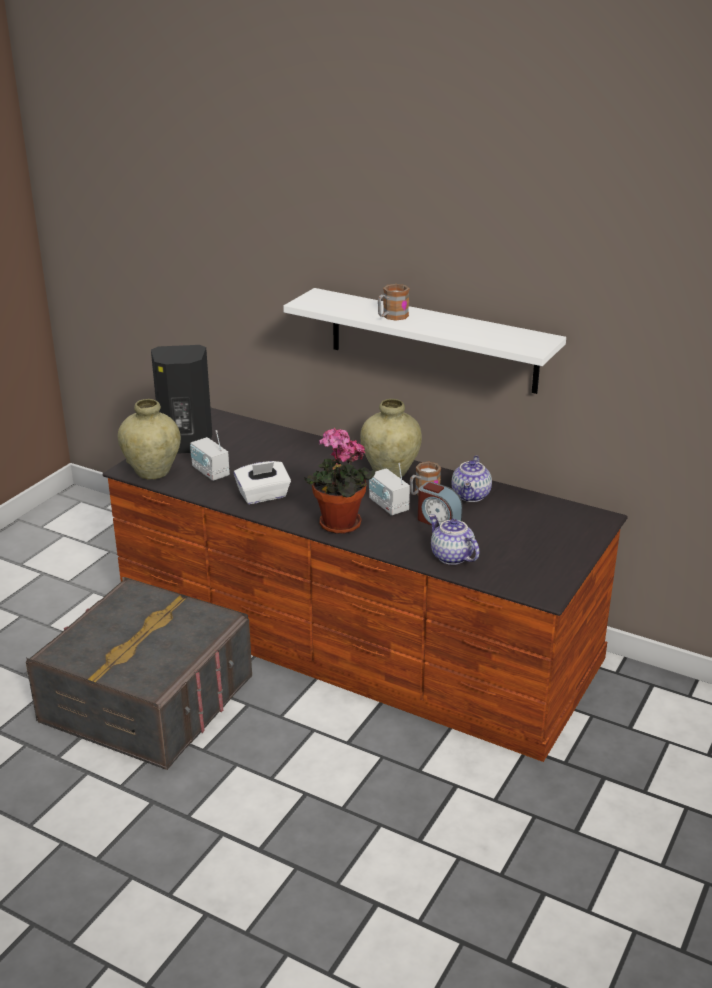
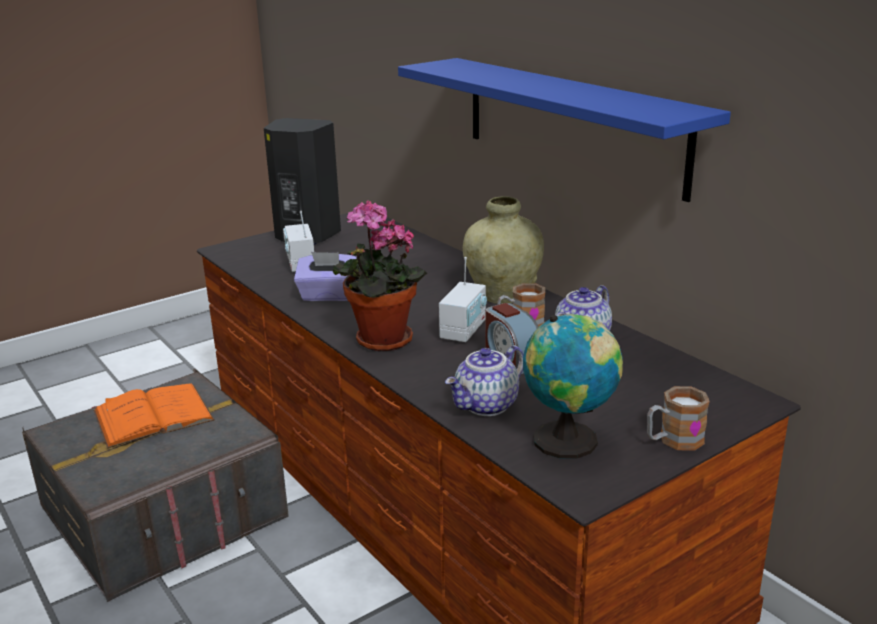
camera: 25 degrees right, 5 degrees down
beige vase [118,399,181,479] -> none
white tissue box [234,461,291,504] -> purple tissue box [294,252,357,301]
white shelf [283,288,566,394] -> blue shelf [398,58,731,202]
radio [369,463,410,515] -> radio turned 150 degrees counterclockwise [439,257,487,342]
mug [378,284,410,321] -> mug moved to [647,386,710,451]
teapot [429,514,479,565] -> teapot turned 120 degrees counterclockwise [445,345,524,416]
none -> orange book [93,383,215,449]
none -> globe [523,314,623,459]

